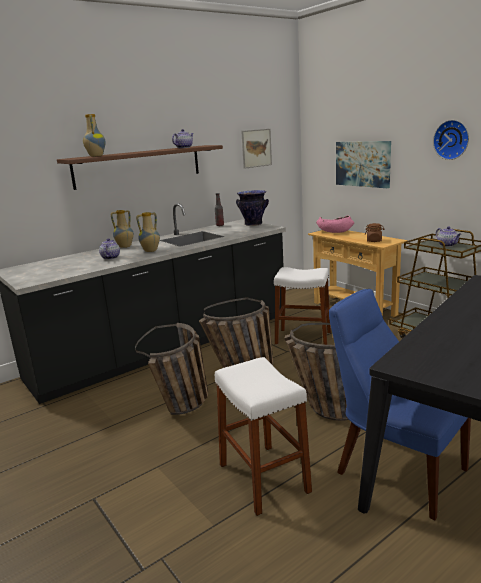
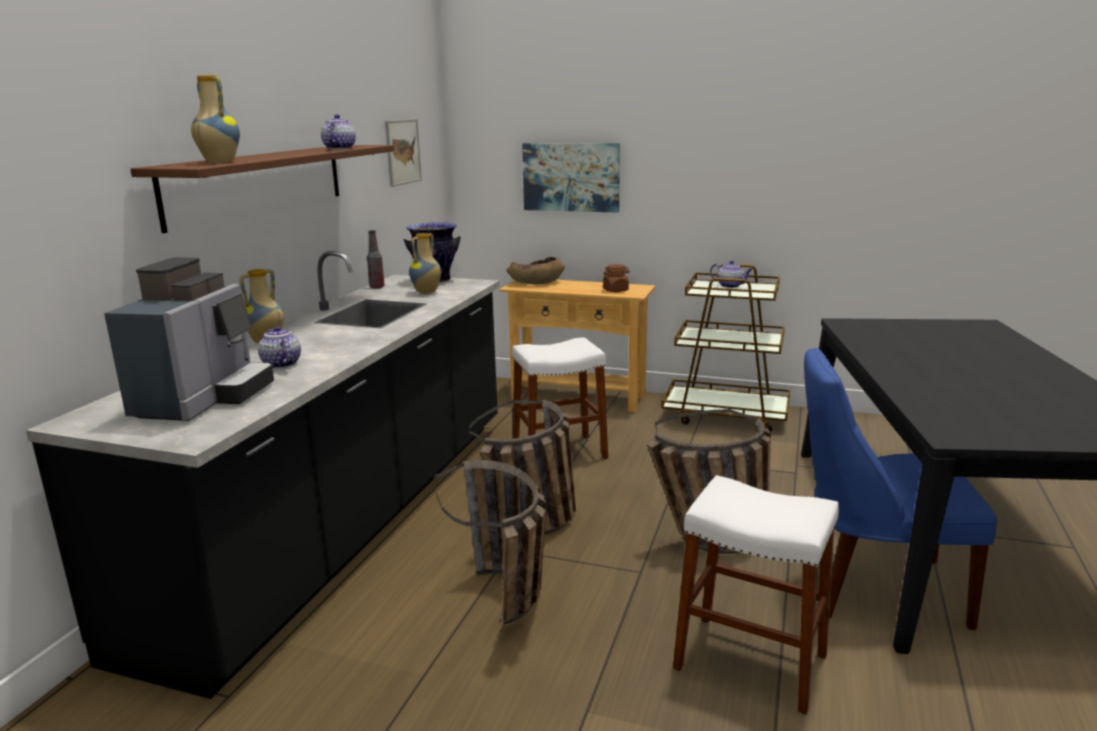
camera: 35 degrees left, 0 degrees up
vase [136,212,160,252] -> vase moved to [409,233,441,294]
pink bowl [316,216,354,233] -> brown bowl [506,257,565,285]
wall clock [433,120,469,160] -> none
none -> coffee machine [104,257,274,421]

